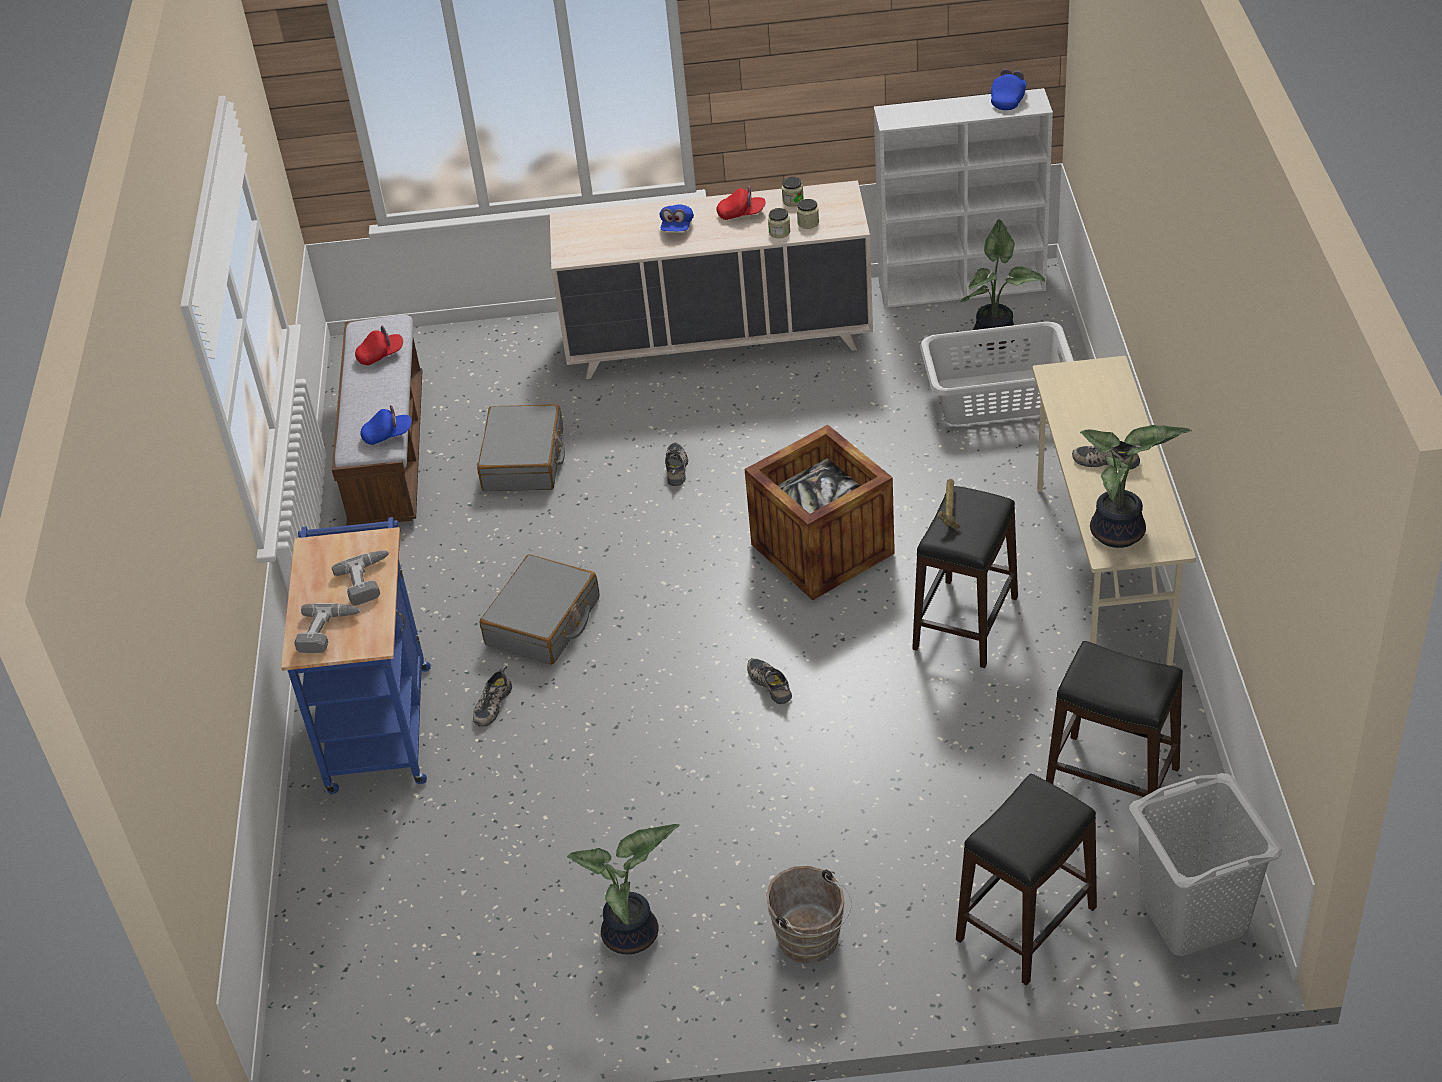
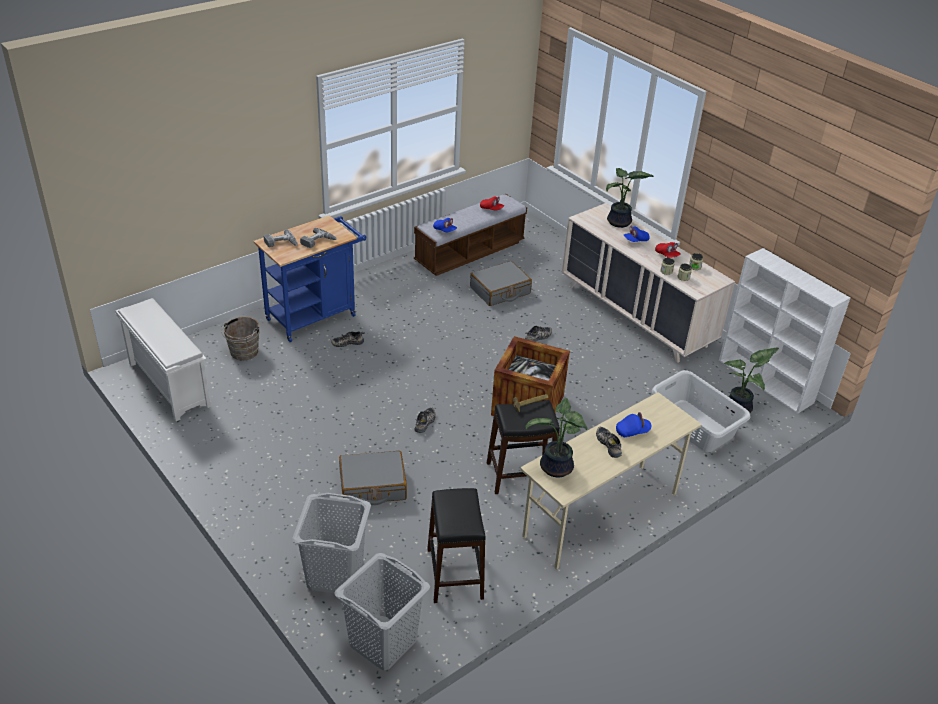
camera: 50 degrees right, 5 degrees down
grey suitcase [480,554,600,665] -> grey suitcase moved to [339,451,407,505]
potted plant [567,824,680,954] -> potted plant moved to [606,168,654,228]
brown bucket [766,866,852,964] -> brown bucket moved to [221,316,260,361]
black stool [956,774,1097,986] -> grey laundry basket [292,493,371,593]
blue cap [991,69,1027,110] -> blue cap moved to [616,412,651,437]
none -> white shoe rack [116,298,211,421]

